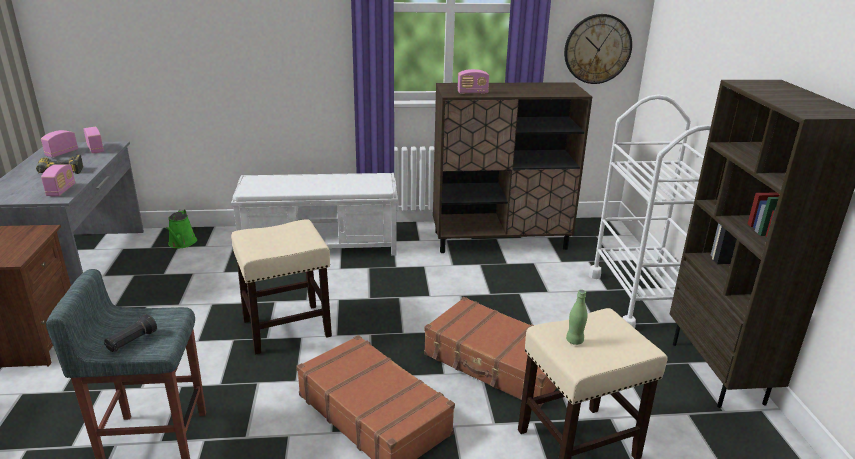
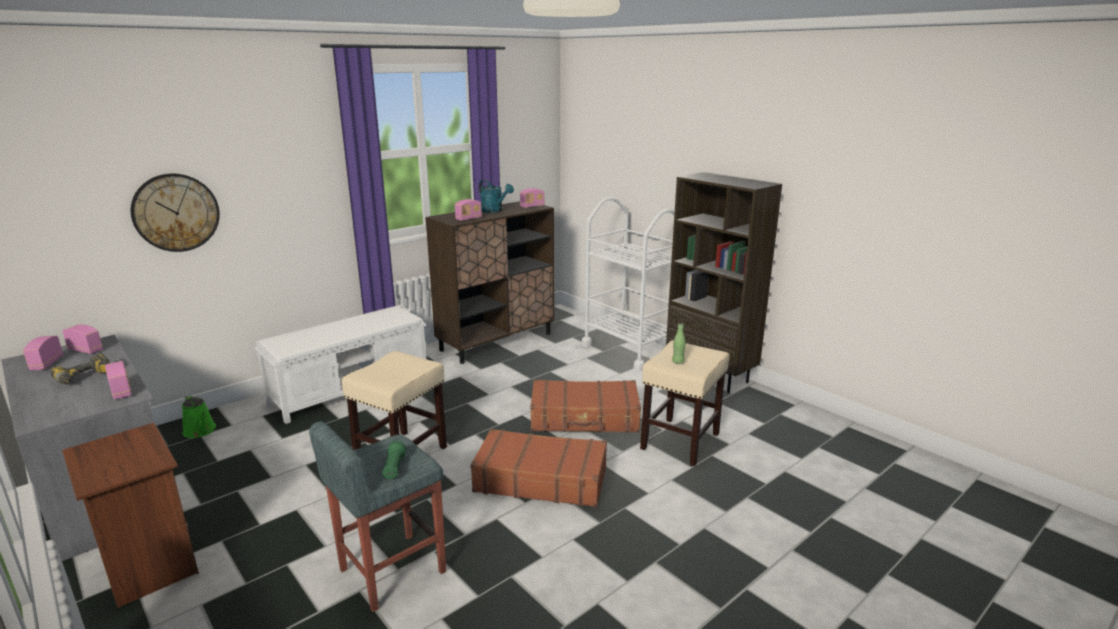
camera: 35 degrees left, 5 degrees down
black flashlight [104,314,157,352] -> green flashlight [382,441,406,479]
wall clock [564,14,632,84] -> wall clock moved to [131,173,220,252]
none -> turquoise watering can [479,180,514,213]
none -> radio [520,188,545,208]

